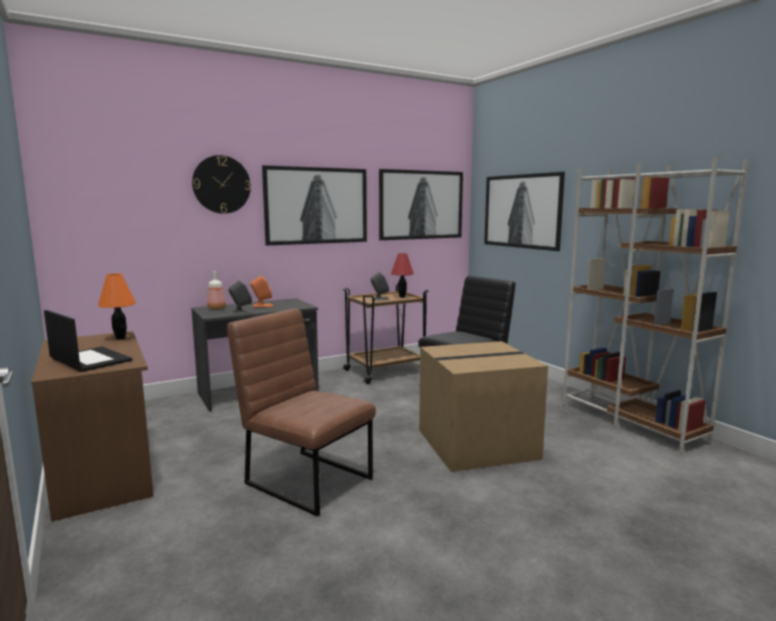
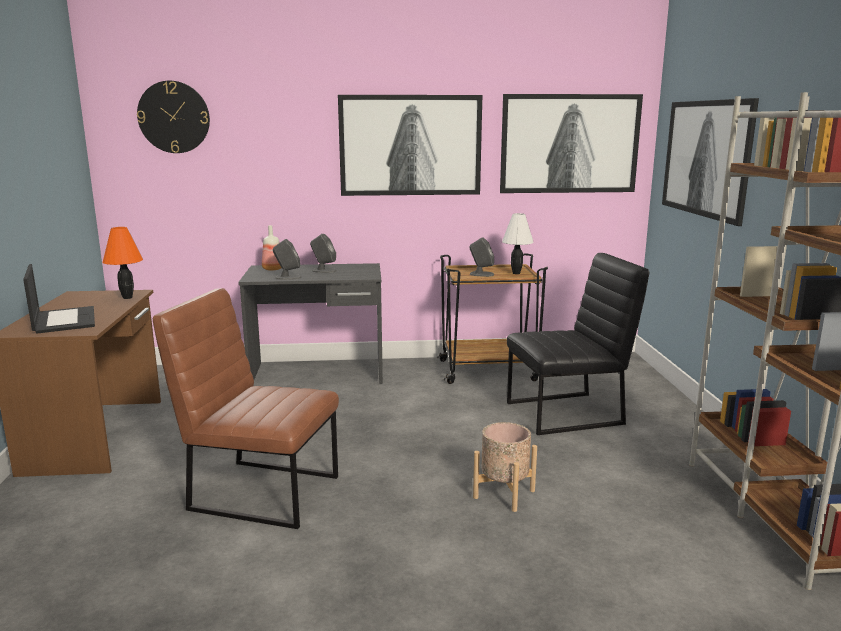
camera: 25 degrees right, 5 degrees up
wall clock [192,155,251,214] -> wall clock moved to [137,81,210,153]
brown chair [227,309,376,517] -> brown chair turned 45 degrees counterclockwise [153,288,339,529]
orange speaker [250,276,273,307] -> grey speaker [310,234,337,273]
red table lamp [391,253,414,297] -> white table lamp [502,213,533,274]
cardboard box [419,341,548,472] -> beige planter [473,422,537,512]

